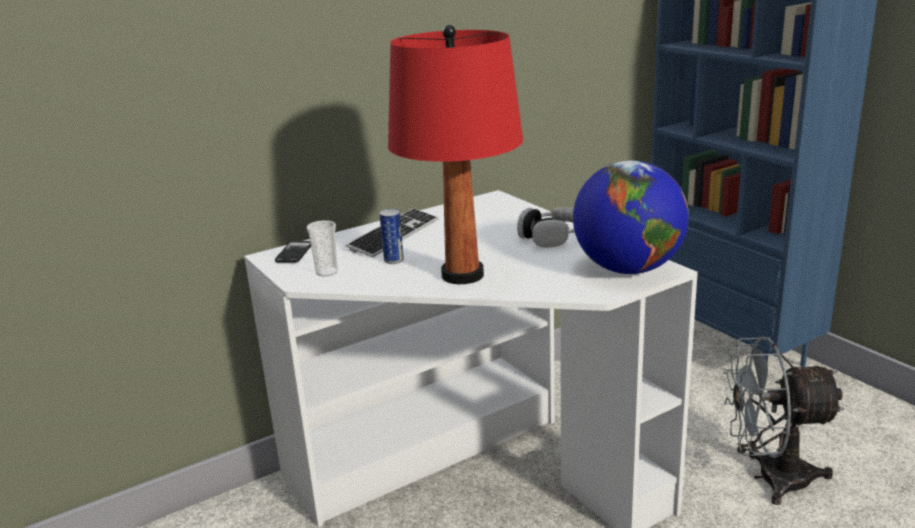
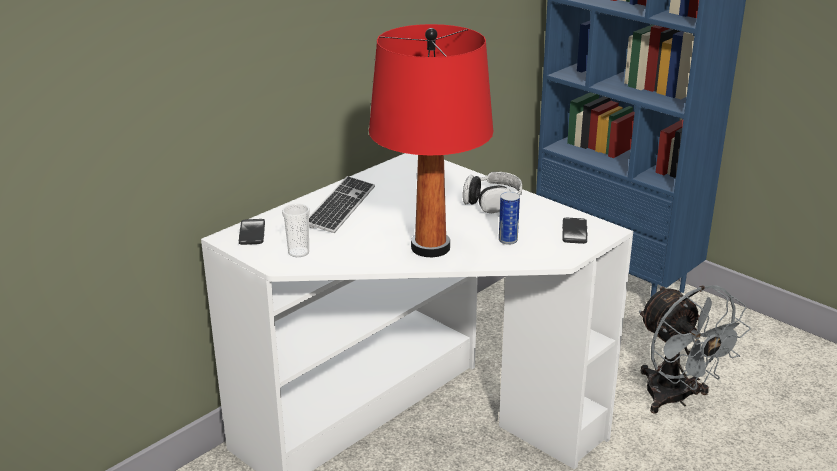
camera: 15 degrees left, 5 degrees up
can [379,209,404,264] -> can moved to [499,192,520,245]
globe [573,161,689,274] -> phone [562,218,587,244]
grey fan [723,337,845,505] -> grey fan turned 105 degrees counterclockwise [639,285,751,414]

